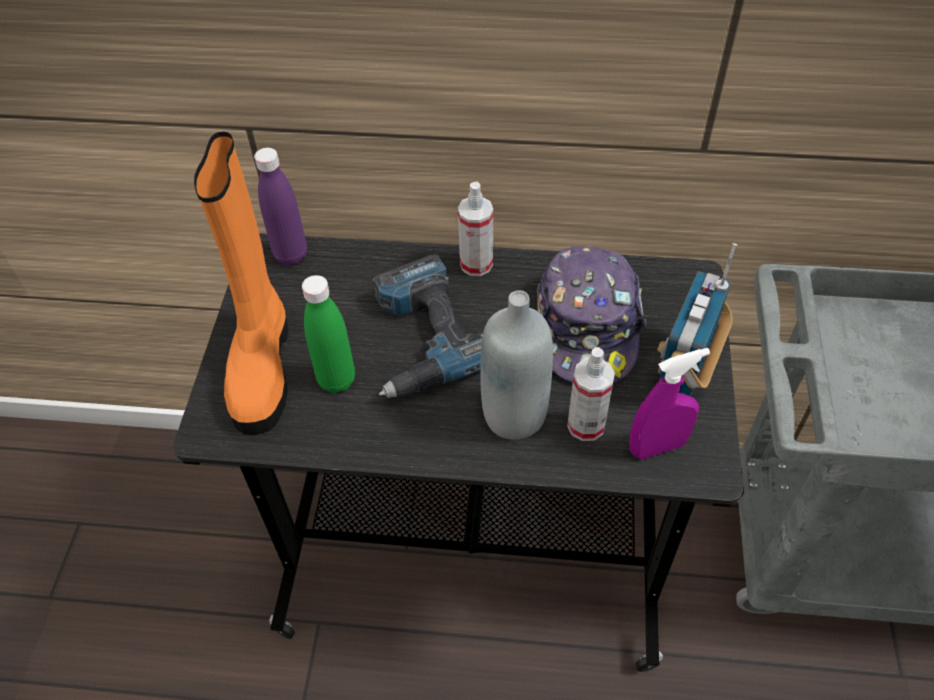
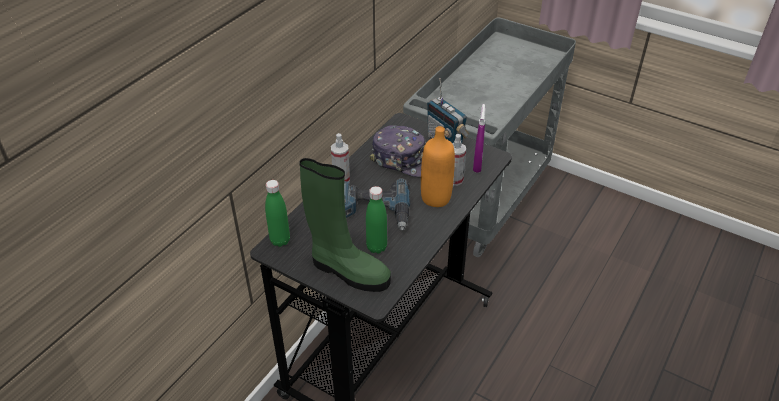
camera: 65 degrees left, 10 degrees down
orange boot [194,132,288,435] -> green boot [299,158,391,292]
purple bottle [254,148,307,265] -> green bottle [265,180,290,247]
grey bottle [480,290,553,439] -> orange bottle [421,126,455,207]

